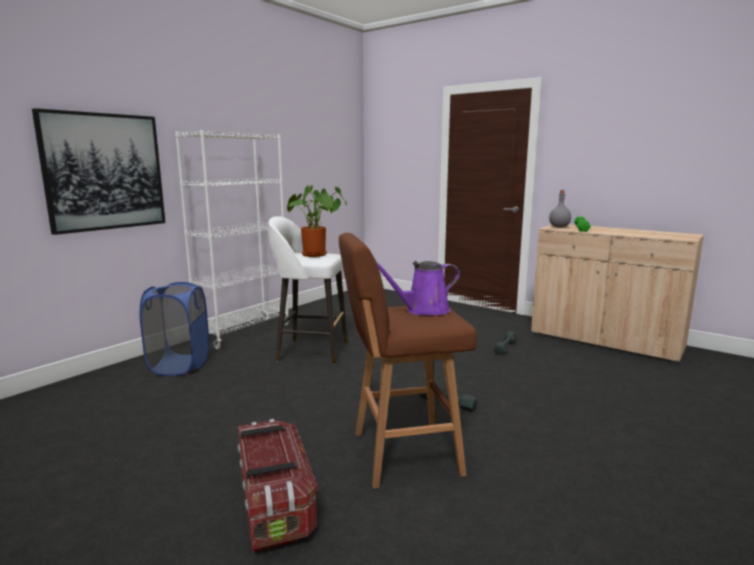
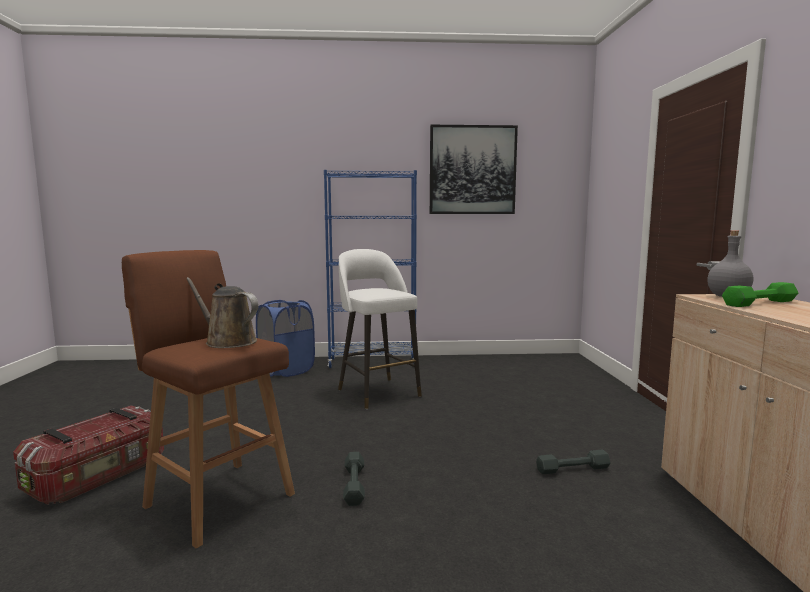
camera: 50 degrees right, 5 degrees down
picture [32,108,166,235] -> picture moved to [430,125,518,214]
white bookcase [175,130,289,349] -> blue bookcase [324,170,417,368]
potted plant [287,185,347,257] -> none
purple watering can [377,261,460,316] -> brown watering can [187,277,259,348]

